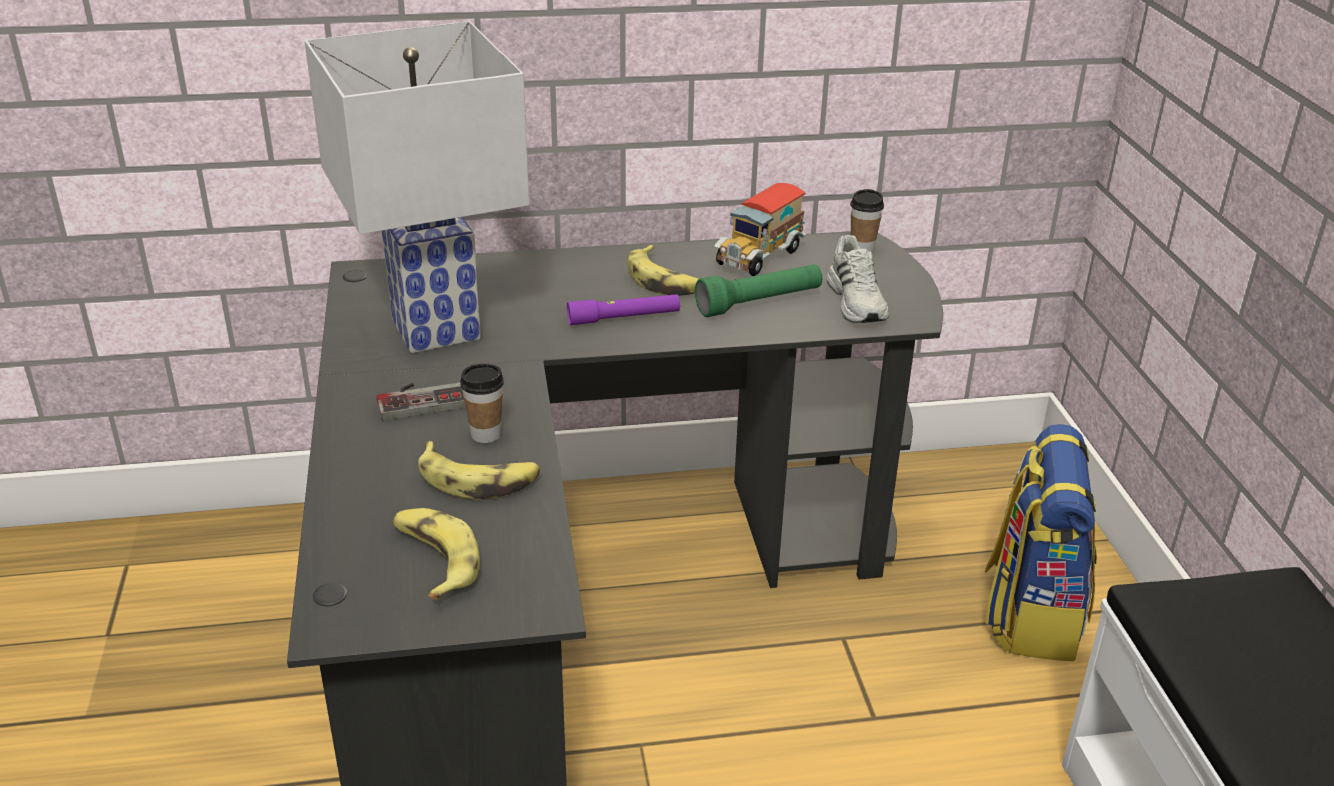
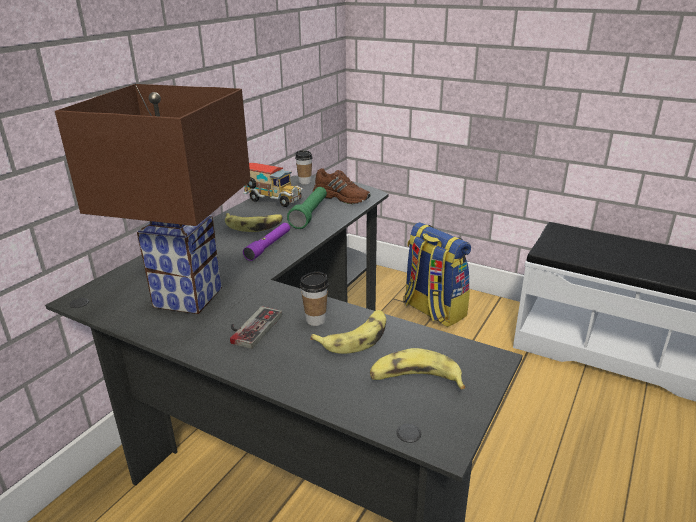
camera: 50 degrees left, 5 degrees down
white table lamp [304,21,529,353] -> brown table lamp [55,84,251,314]
toy truck [714,183,806,276] -> toy truck turned 45 degrees counterclockwise [243,163,303,207]
white shoe [826,235,889,323] -> brown shoe [313,168,370,204]

